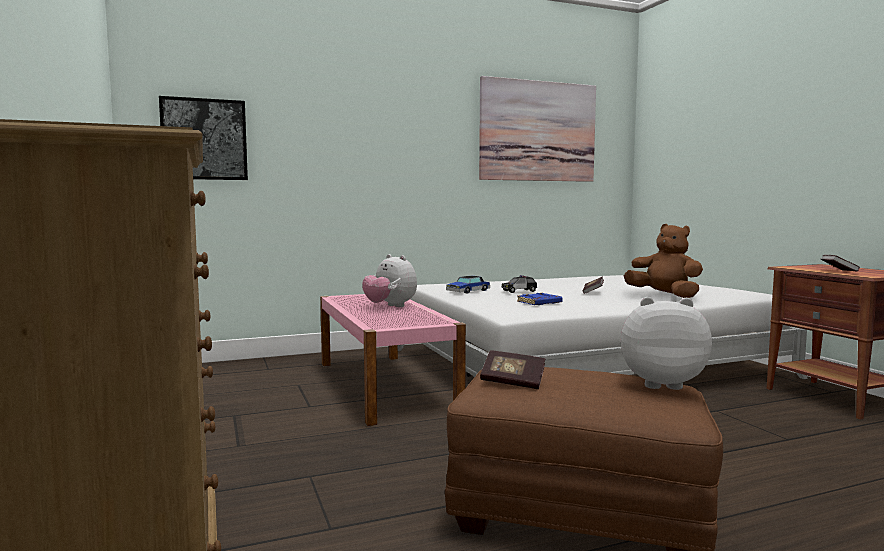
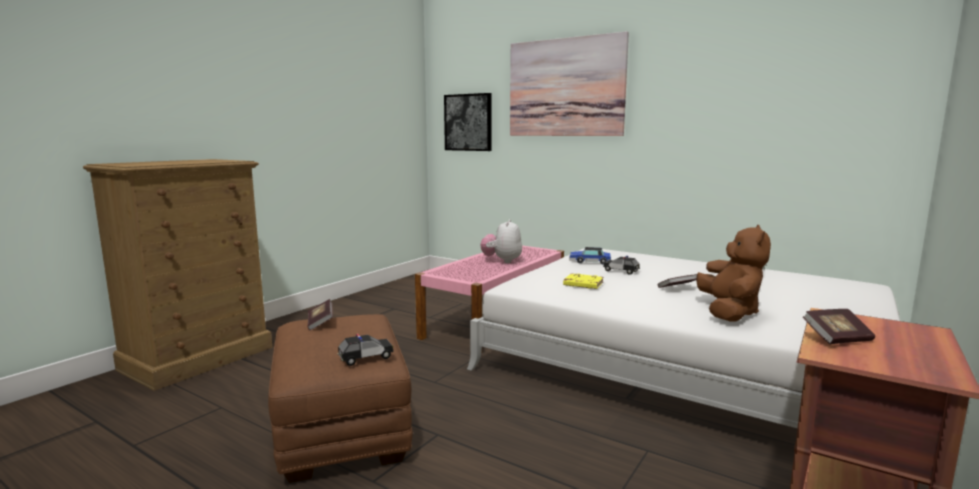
camera: 55 degrees right, 5 degrees up
picture [479,76,596,182] -> picture moved to [510,31,629,136]
blue book [517,293,563,305] -> yellow book [563,273,604,289]
plush toy [621,297,712,390] -> toy car [337,334,393,366]

